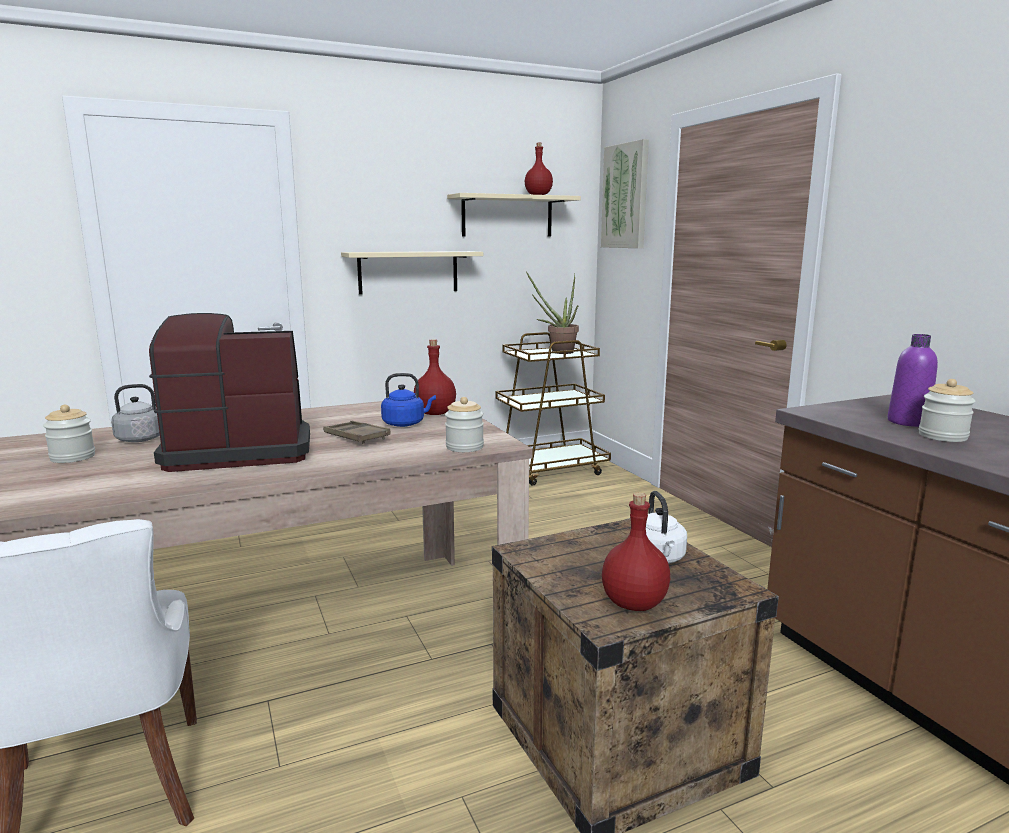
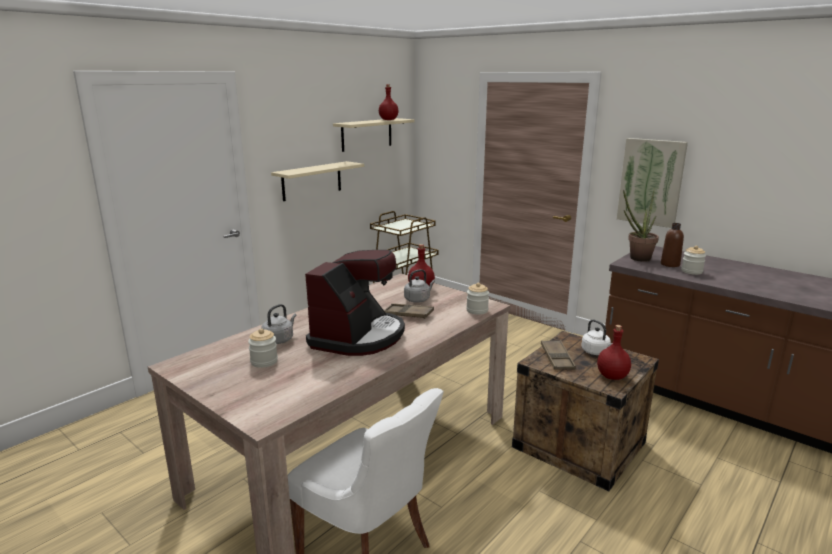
camera: 25 degrees left, 5 degrees up
coffee machine [149,313,310,472] -> coffee machine turned 150 degrees clockwise [305,250,405,356]
blue kettle [381,373,436,427] -> grey kettle [404,269,435,303]
potted plant [526,272,579,354] -> potted plant moved to [623,188,659,262]
picture [601,139,649,248] -> picture moved to [617,138,688,228]
purple bottle [888,334,938,427] -> brown bottle [661,223,684,267]
none -> brown tray [541,340,576,370]

